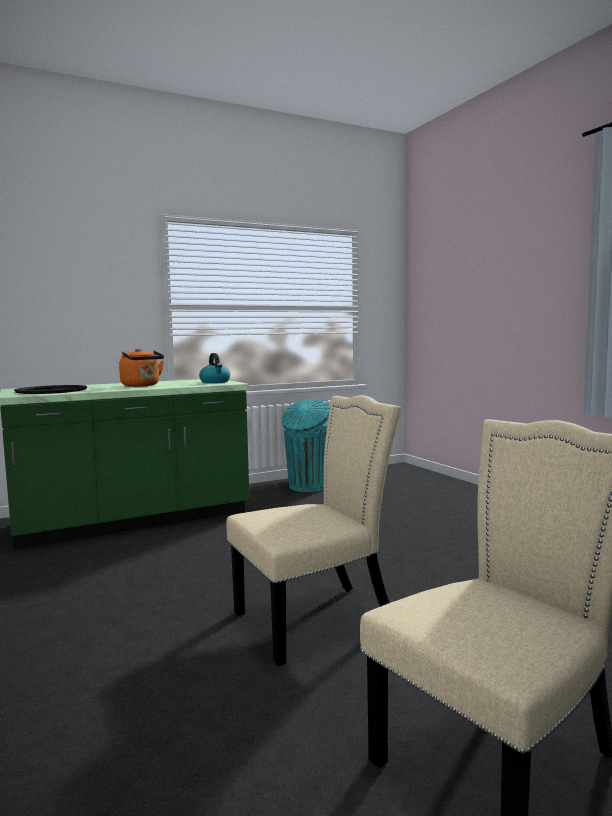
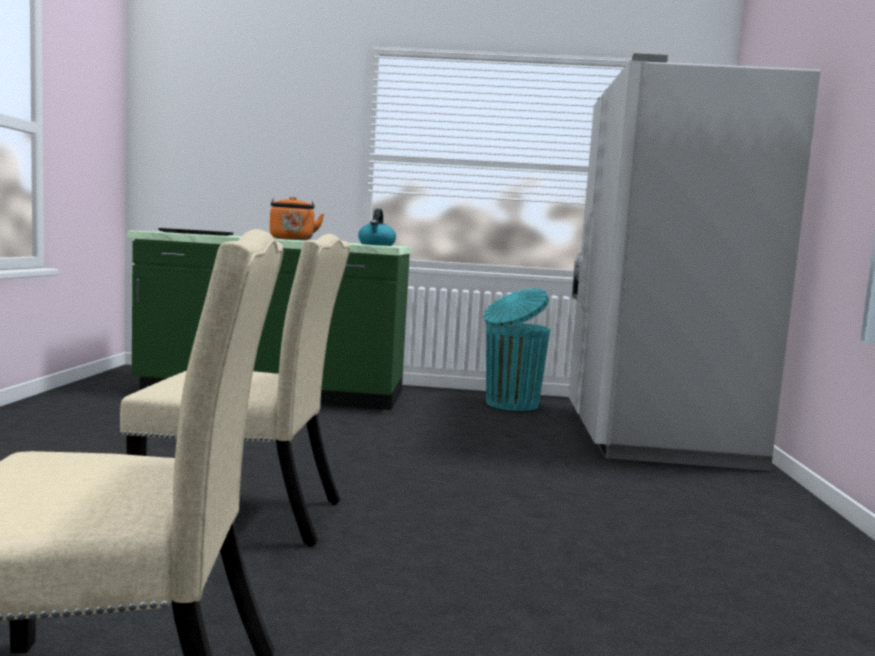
camera: 30 degrees right, 0 degrees up
none -> white fridge [569,53,820,471]

